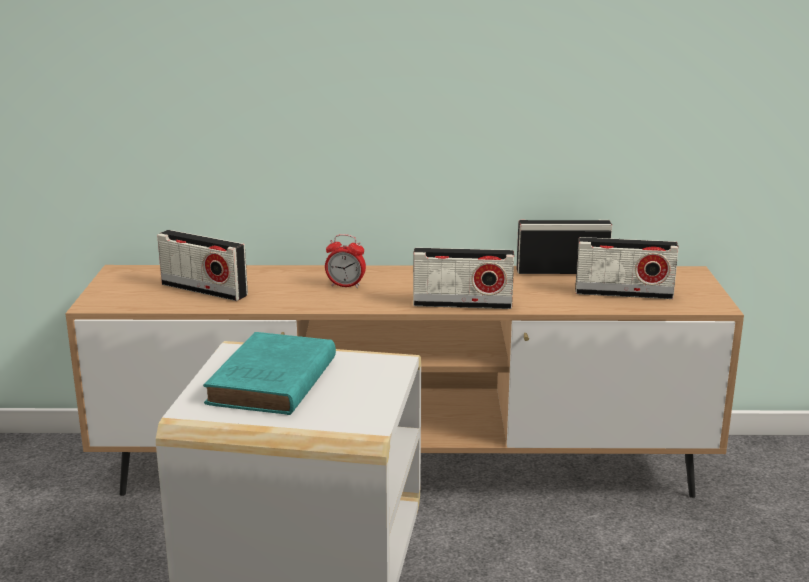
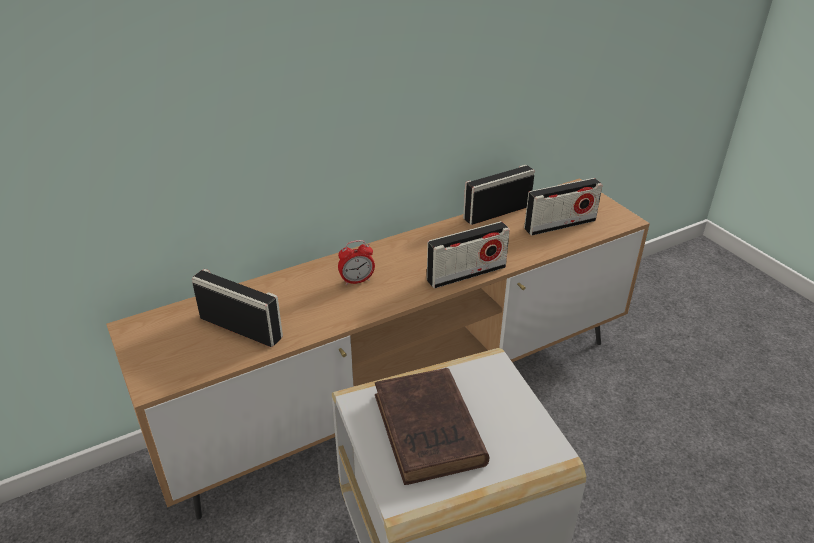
camera: 30 degrees left, 15 degrees up
radio [157,230,248,301] -> radio turned 150 degrees counterclockwise [192,269,283,347]
turquoise book [203,332,336,415] -> brown book [375,368,489,485]

